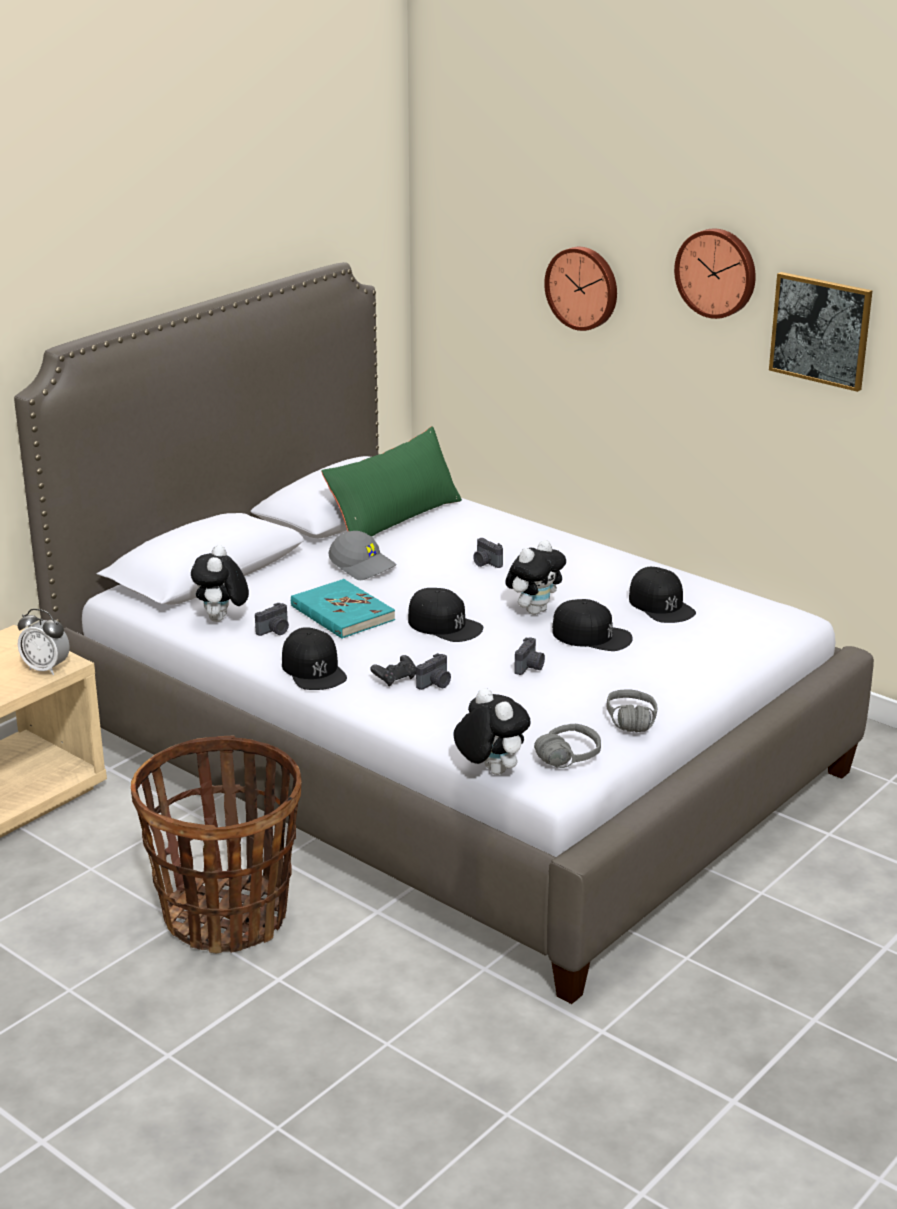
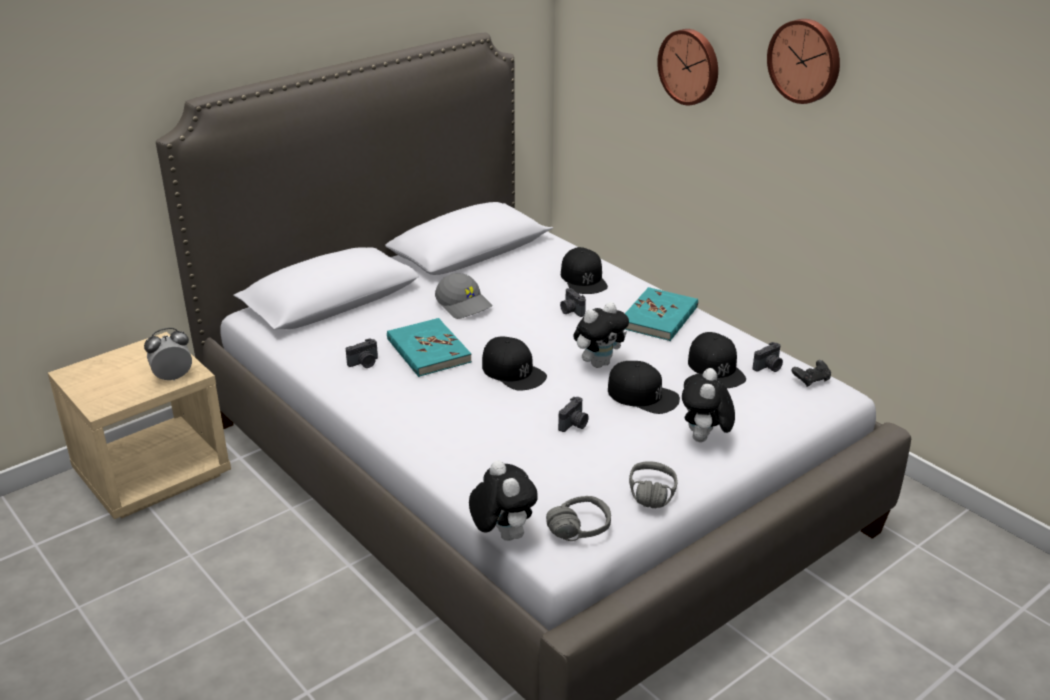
camera: 10 degrees right, 5 degrees up
alarm clock [18,609,70,675] -> alarm clock turned 120 degrees clockwise [144,328,192,381]
basket [131,735,302,953] -> none
plush toy [191,545,249,622] -> plush toy moved to [682,368,735,442]
black cap [282,627,347,690] -> black cap moved to [561,247,608,294]
green pillow [321,426,462,537] -> none
black game controller [370,655,416,687] -> black game controller moved to [792,360,831,387]
camera [416,653,451,690] -> camera moved to [753,342,783,372]
picture [769,272,872,392] -> none
none -> turquoise book [625,287,698,341]

